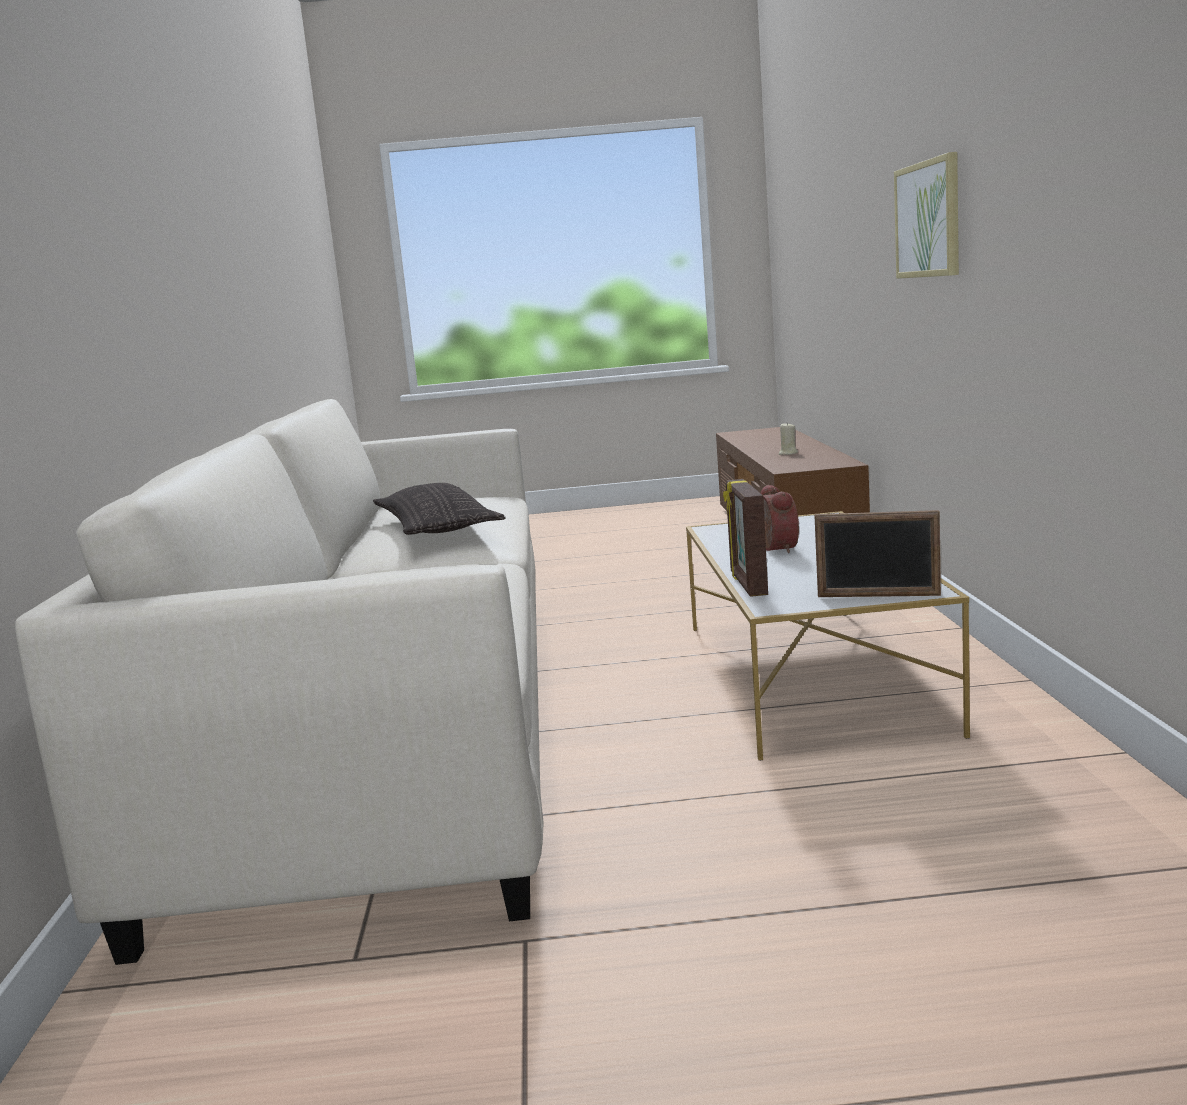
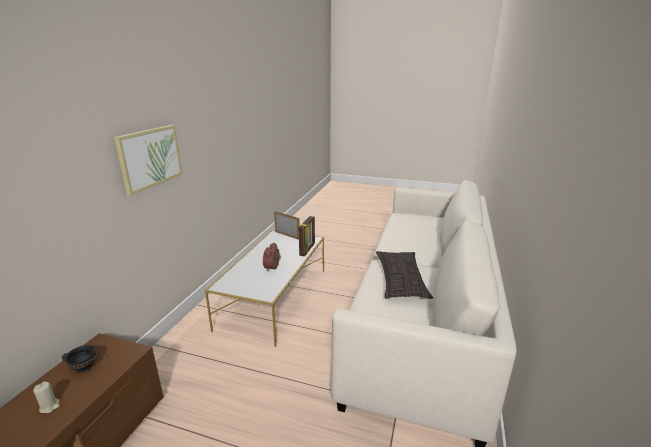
camera: 160 degrees left, 10 degrees up
none -> black bowl [62,345,99,373]

